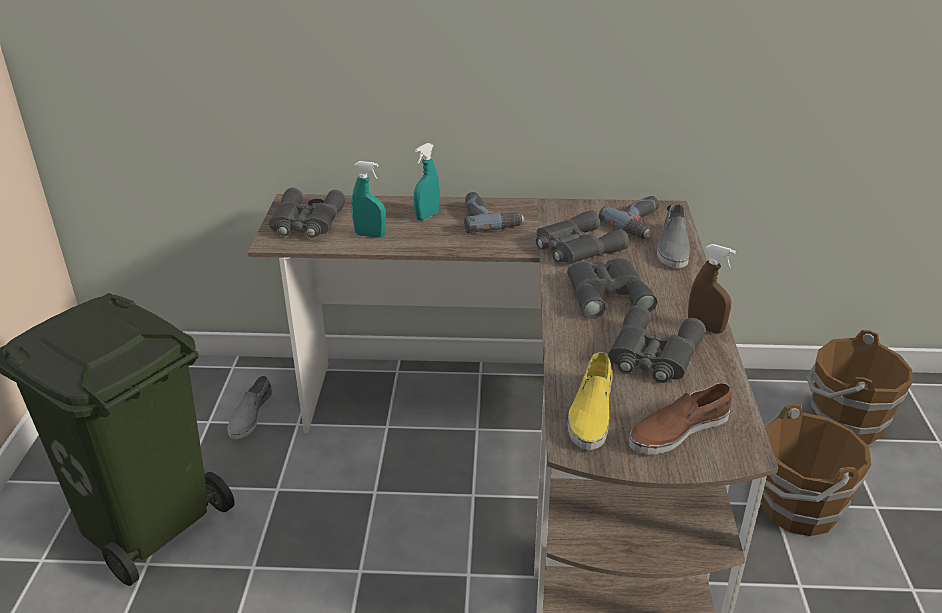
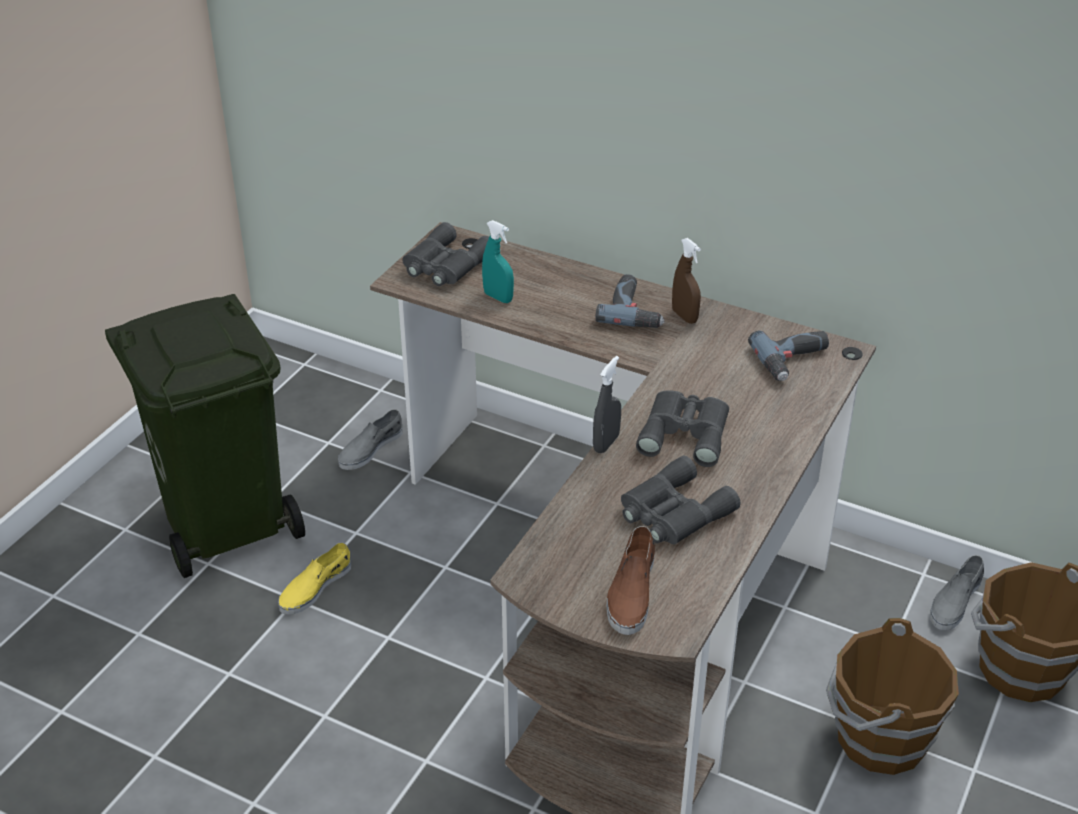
camera: 25 degrees right, 5 degrees up
turquoise spray bottle [414,143,440,221] -> none
grey binoculars [536,210,629,264] -> none
yellow shoe [568,352,613,450] -> yellow shoe moved to [278,543,351,615]
brown shoe [629,383,732,454] -> brown shoe turned 75 degrees counterclockwise [607,526,655,635]
grey shoe [657,204,690,268] -> grey shoe moved to [930,555,984,630]
brown spray bottle [688,244,736,333] -> brown spray bottle moved to [672,238,701,324]
none -> grey spray bottle [593,356,621,453]

